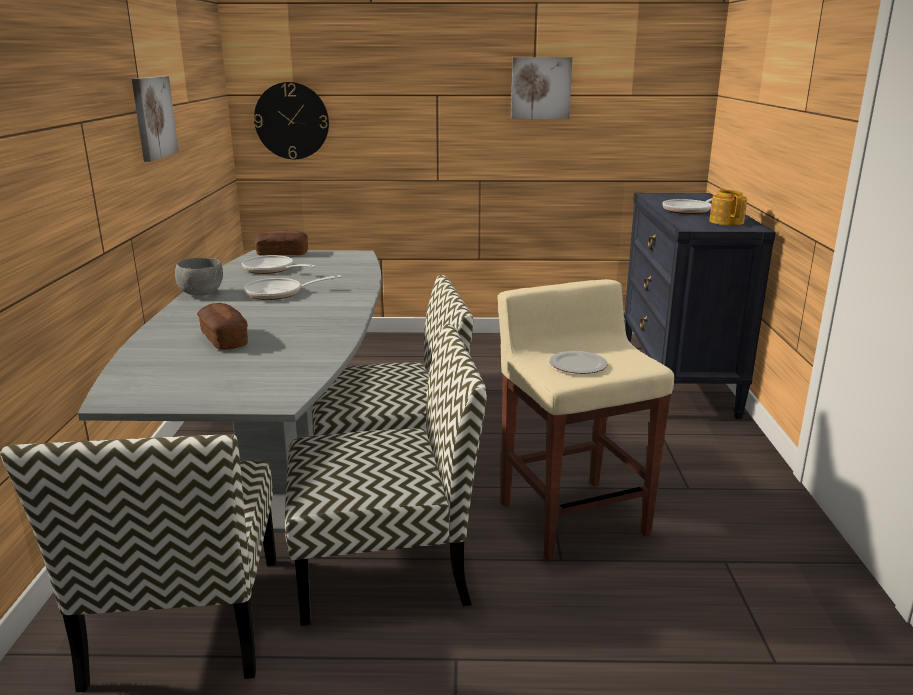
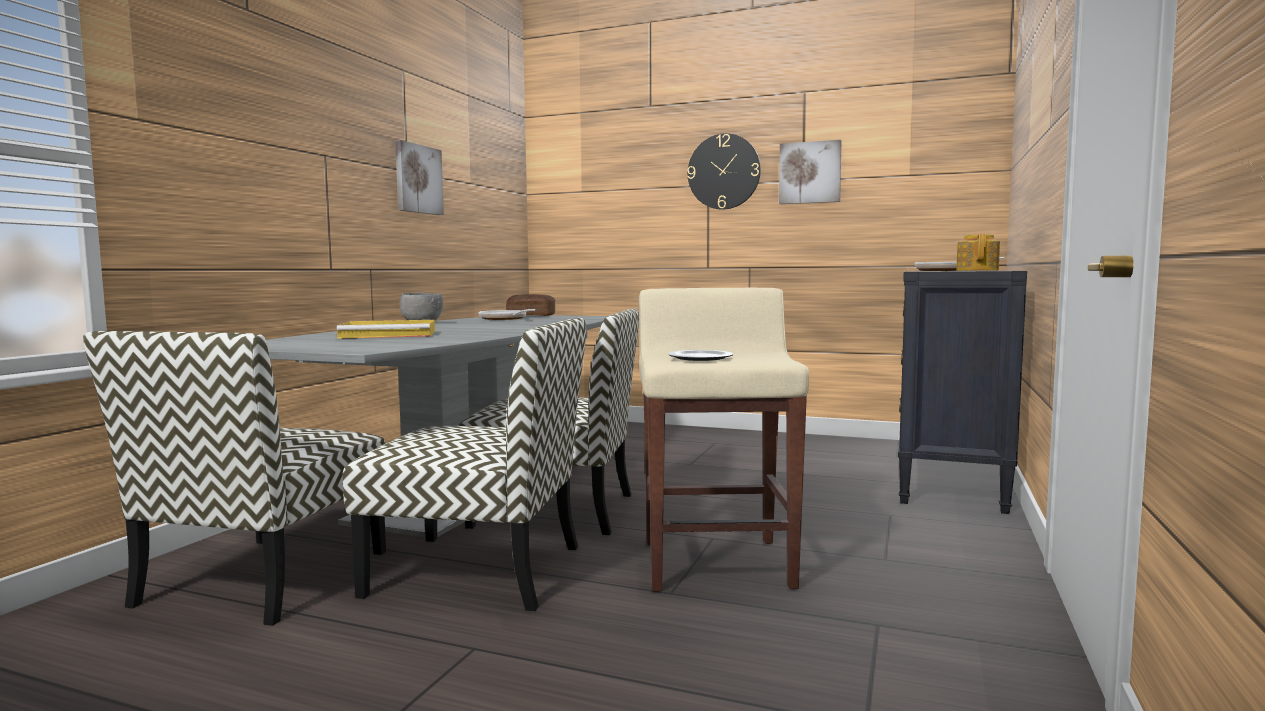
camera: 20 degrees right, 15 degrees down
bread [197,303,248,350] -> yellow tray [337,320,435,339]
frying pan [244,275,342,300] -> none
wall clock [254,82,329,159] -> wall clock moved to [687,133,761,210]

